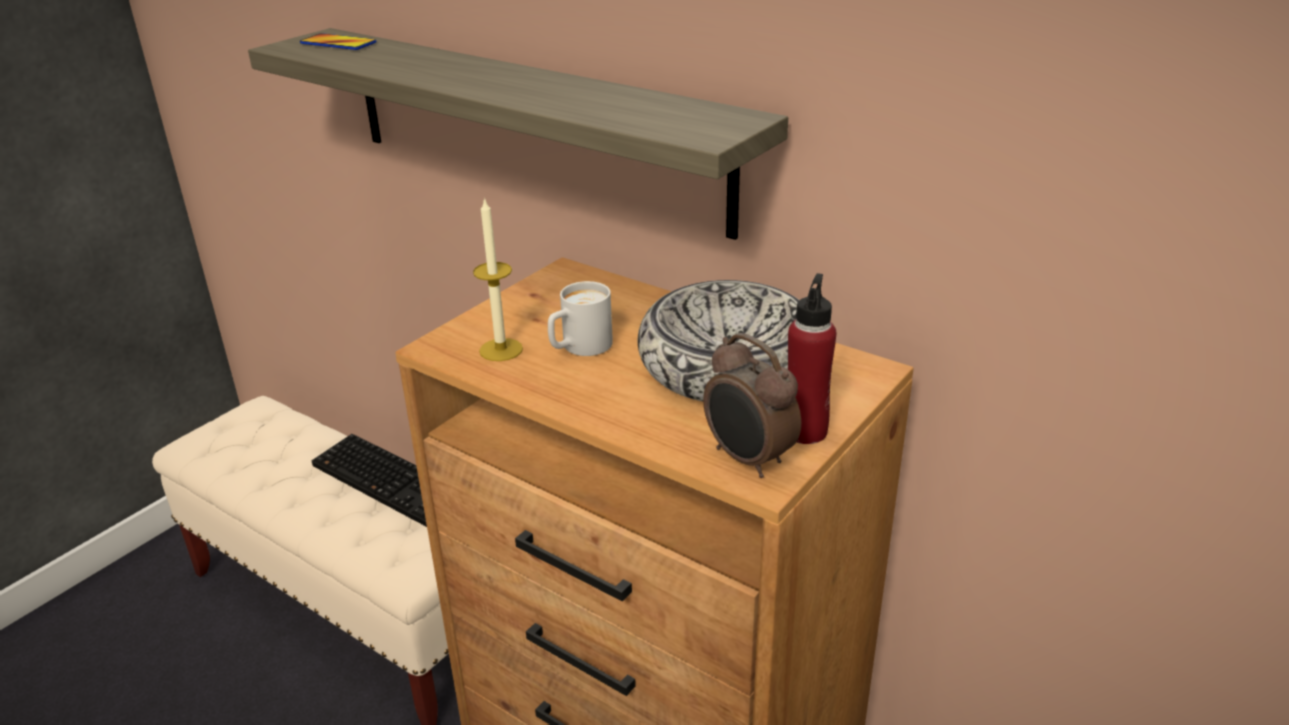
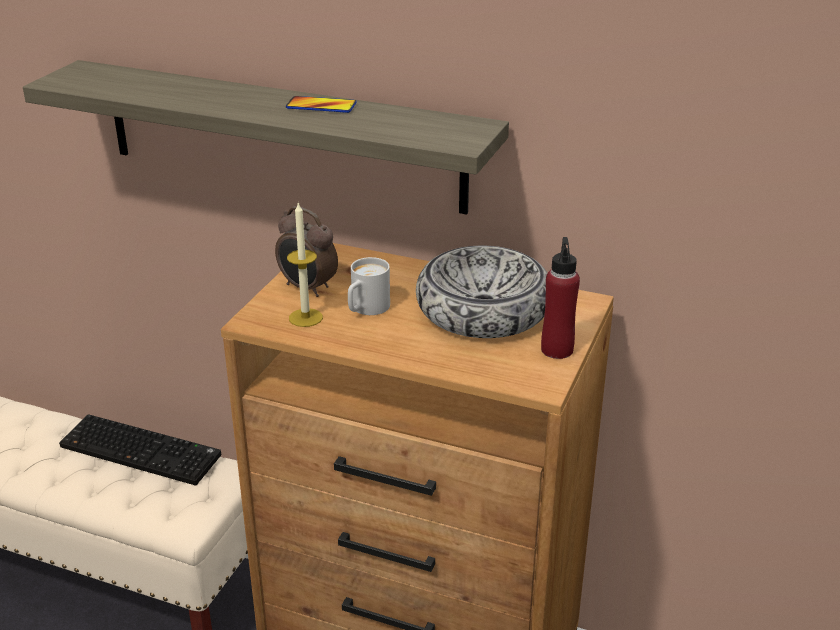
camera: 15 degrees left, 0 degrees up
phone [300,33,377,50] -> phone moved to [286,96,357,113]
alarm clock [703,333,801,478] -> alarm clock moved to [275,207,338,297]

